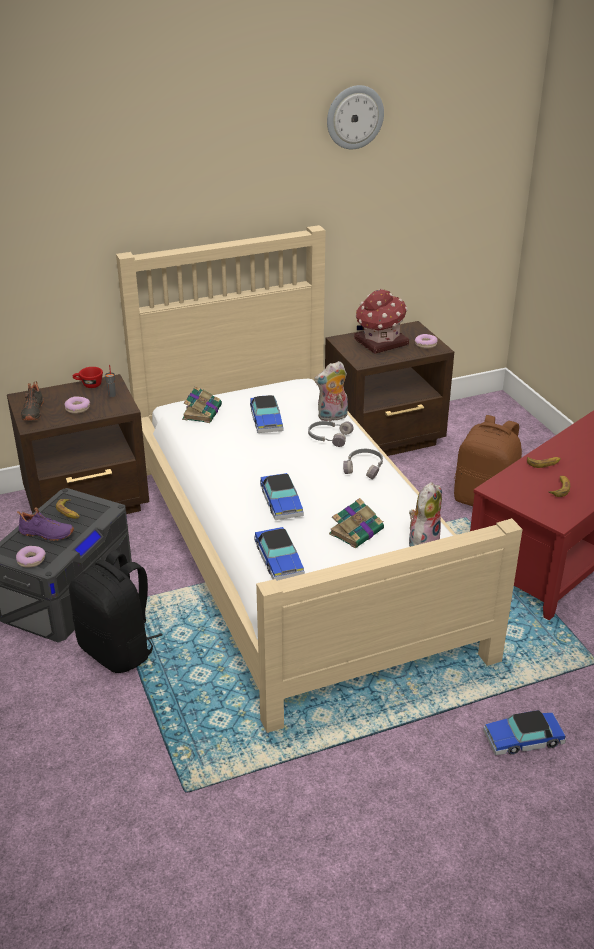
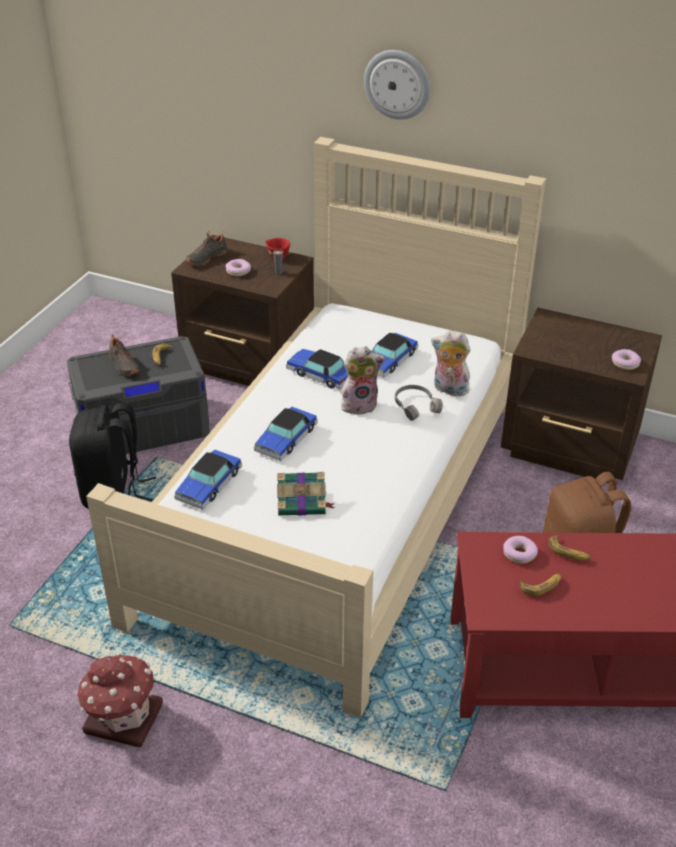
camera: 45 degrees right, 5 degrees up
donut [16,546,46,568] -> donut moved to [503,536,538,564]
purple shoe [17,507,74,541] -> black shoe [109,334,139,376]
book [182,385,222,423] -> none
wall clock [327,85,384,149] -> wall clock moved to [364,50,430,120]
grey headphones [343,449,383,480] -> none
toy house [354,289,409,354] -> toy house moved to [78,654,163,748]
plush toy [409,482,442,547] -> plush toy moved to [341,346,385,415]
toy car [483,710,566,755] -> toy car moved to [286,349,348,390]

